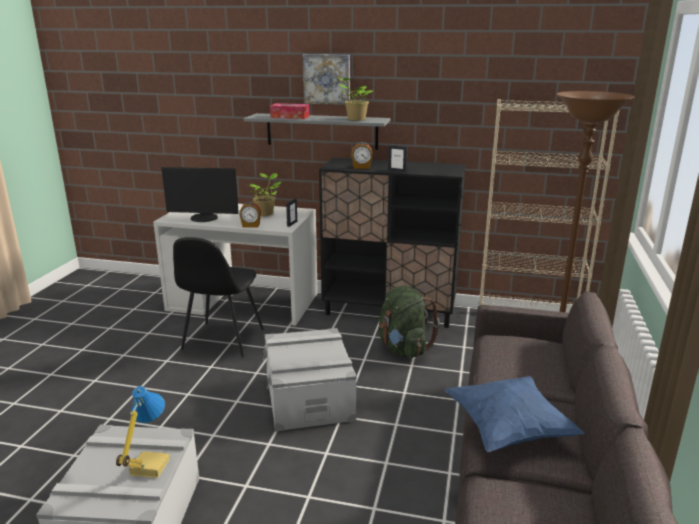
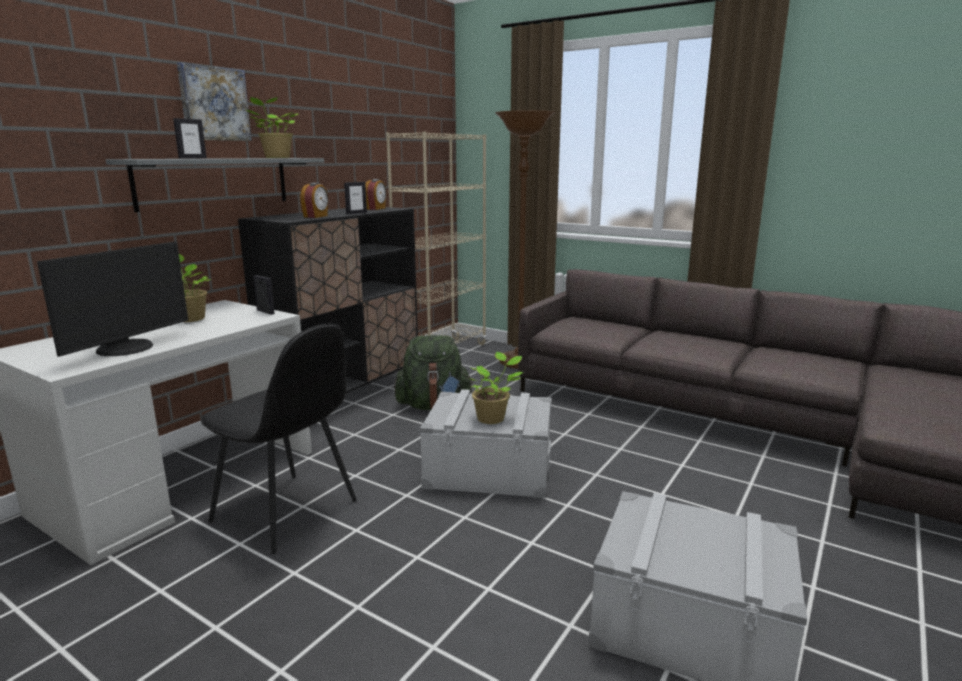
camera: 70 degrees left, 5 degrees down
table lamp [116,386,170,478] -> none
alarm clock [239,201,261,227] -> alarm clock moved to [365,179,386,210]
tissue box [270,103,310,119] -> picture frame [173,118,207,159]
blue pillow [445,376,585,452] -> none
none -> potted plant [468,352,524,424]

